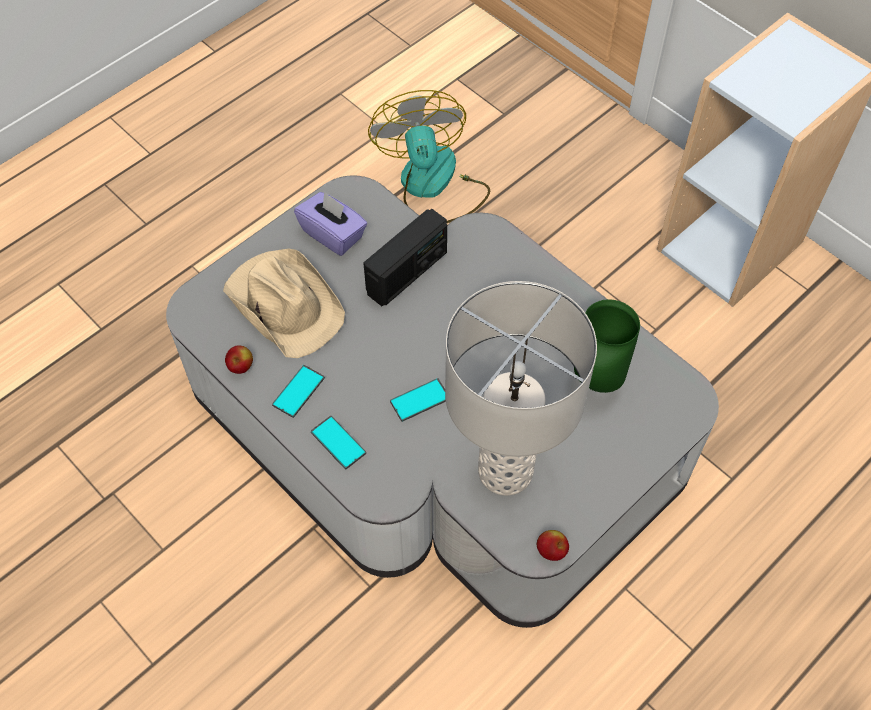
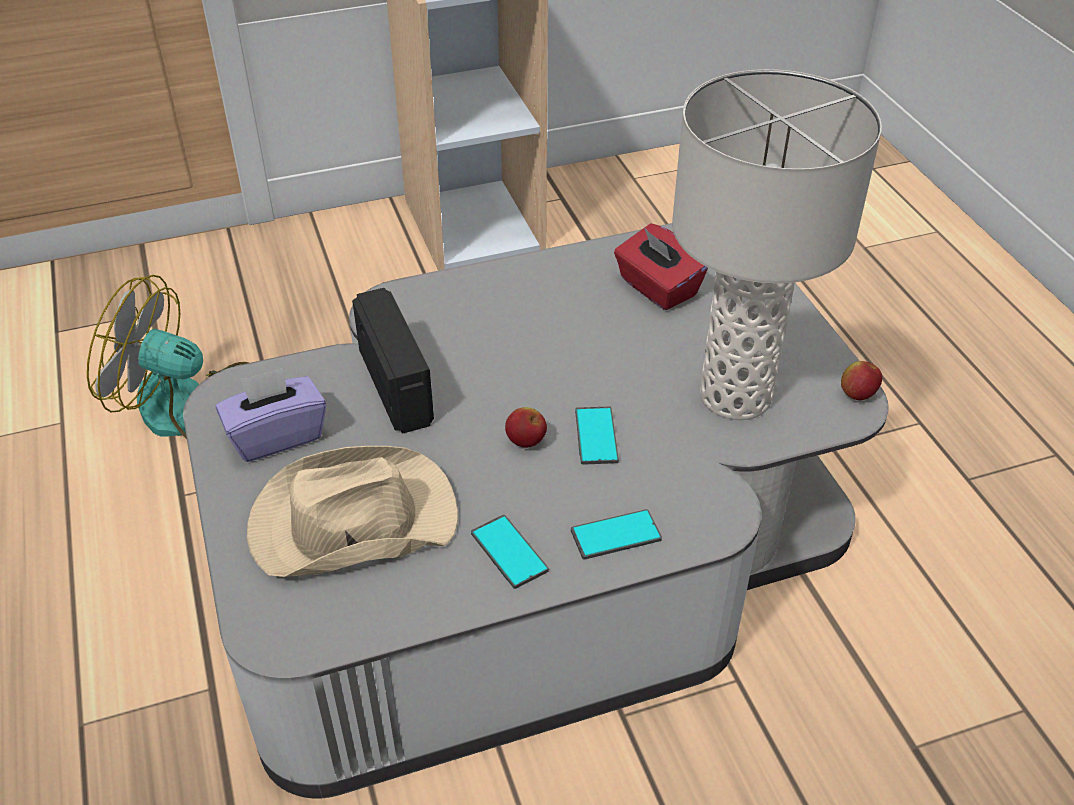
camera: 65 degrees left, 15 degrees down
apple [225,345,253,374] -> apple moved to [505,407,547,448]
green vase [574,299,640,393] -> red tissue box [614,224,708,310]

